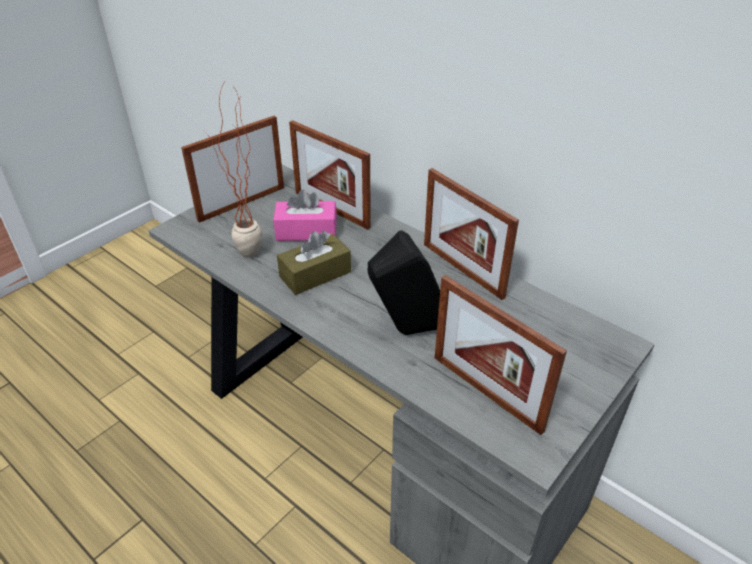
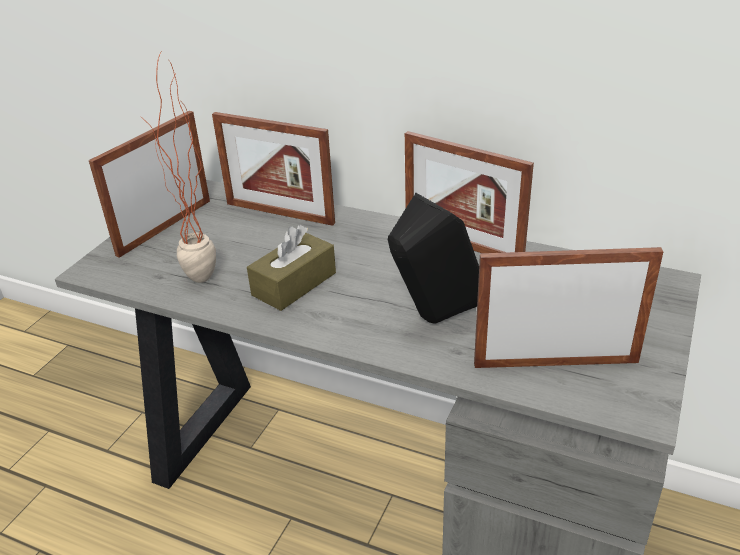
camera: 15 degrees left, 5 degrees down
pink tissue box [273,190,337,241] -> none
picture frame [435,275,567,435] -> picture frame turned 150 degrees clockwise [474,247,663,368]

